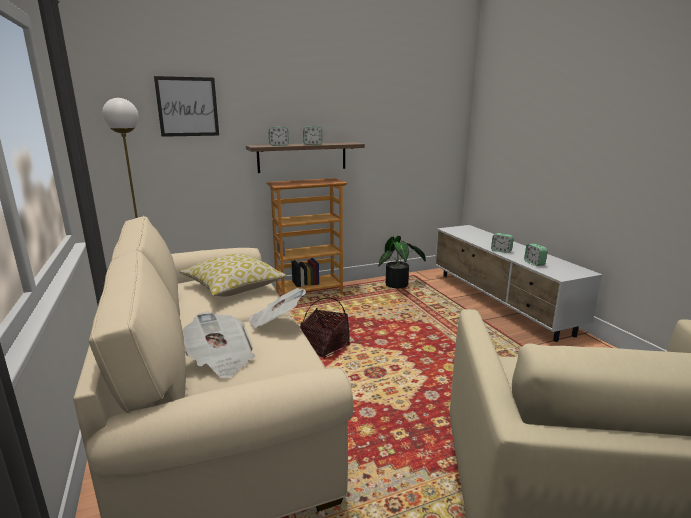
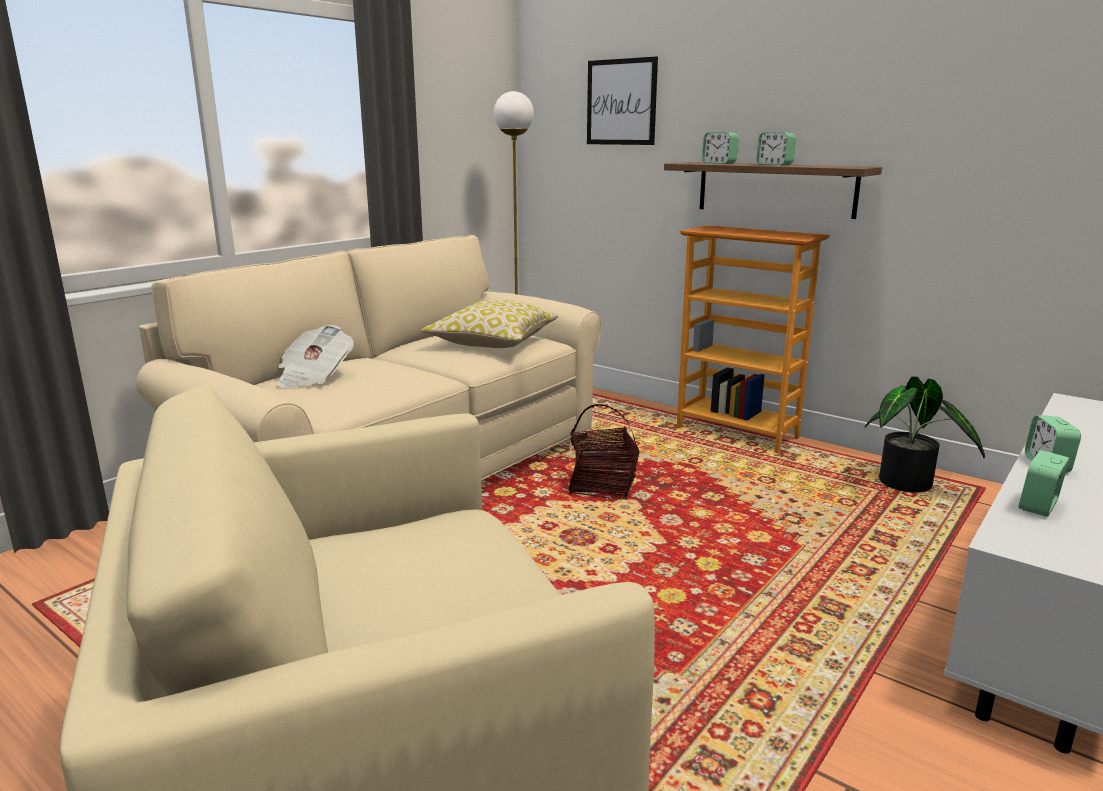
camera: 60 degrees right, 0 degrees up
newspaper [248,288,306,329] -> none

